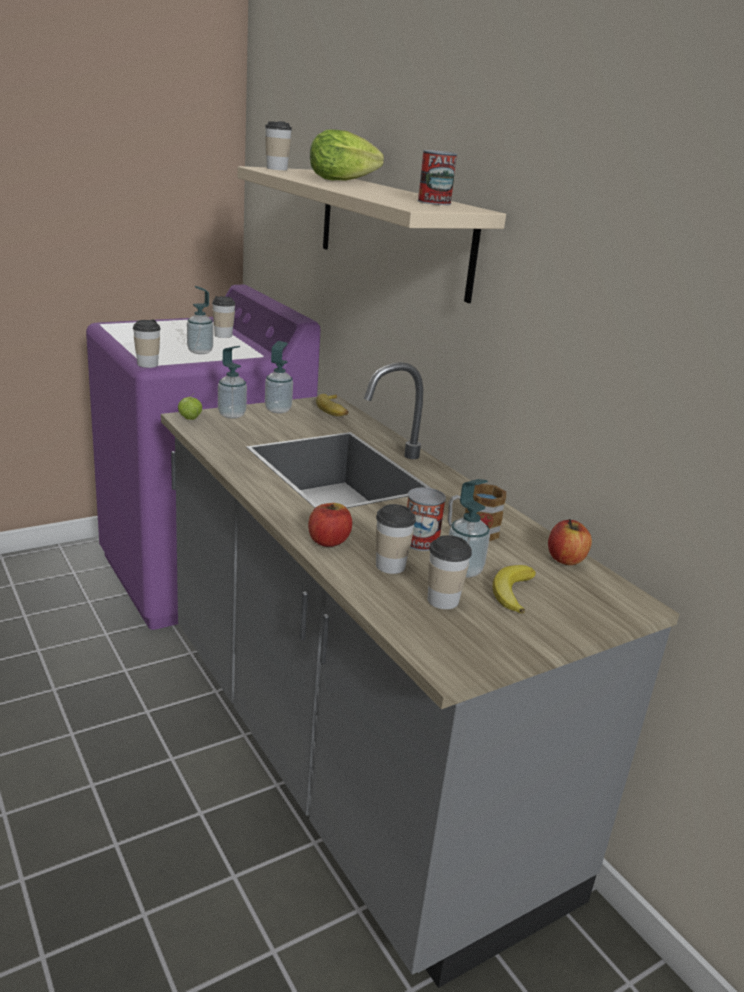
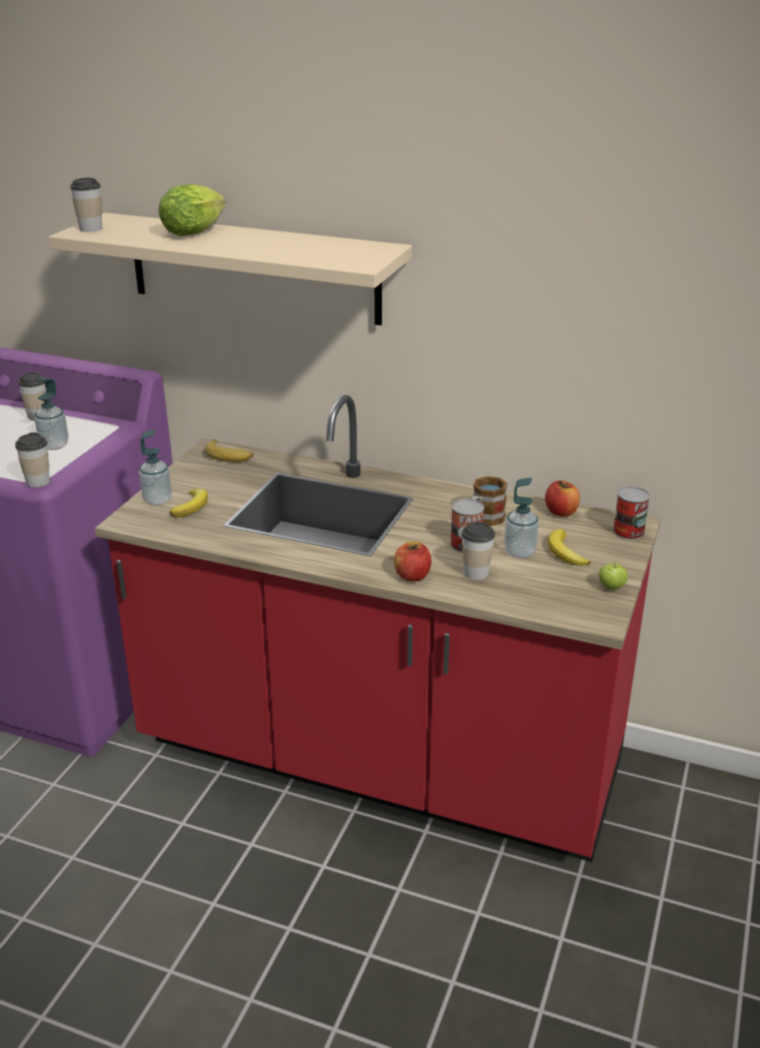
camera: 35 degrees left, 5 degrees up
grey counter [161,362,680,988] -> red counter [95,395,661,862]
apple [178,394,202,420] -> apple moved to [599,561,628,590]
soap dispenser [265,341,293,413] -> none
can [417,150,457,205] -> can moved to [613,486,650,540]
cup [428,535,472,609] -> none
none -> banana [169,488,208,518]

